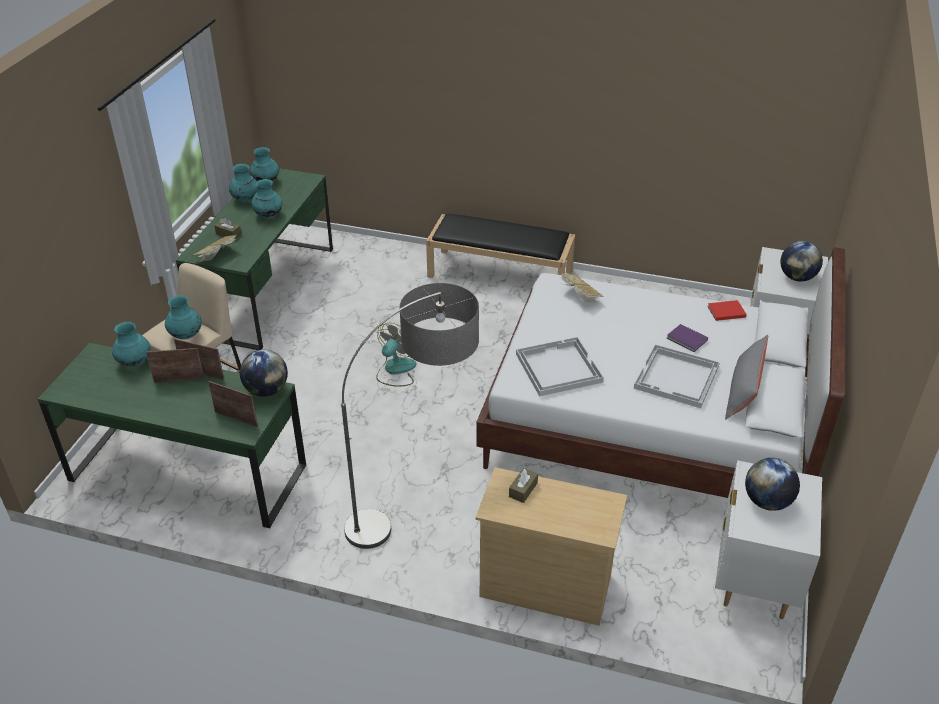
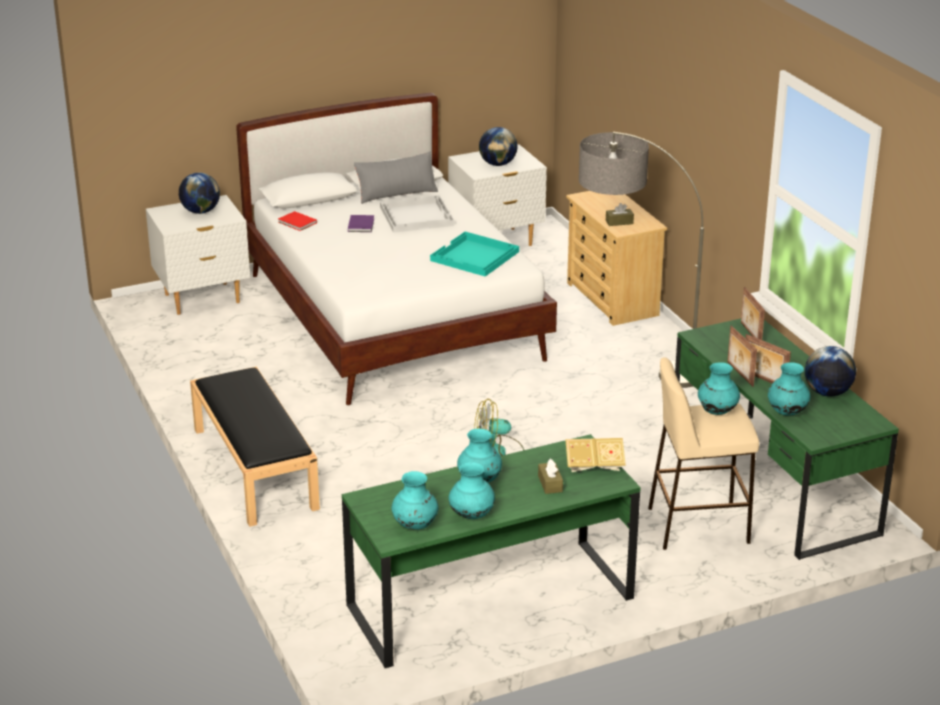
camera: 130 degrees left, 10 degrees down
globe [240,350,288,397] -> globe moved to [805,346,856,397]
white tray [516,337,604,397] -> turquoise tray [430,232,519,277]
book [559,273,604,303] -> none

